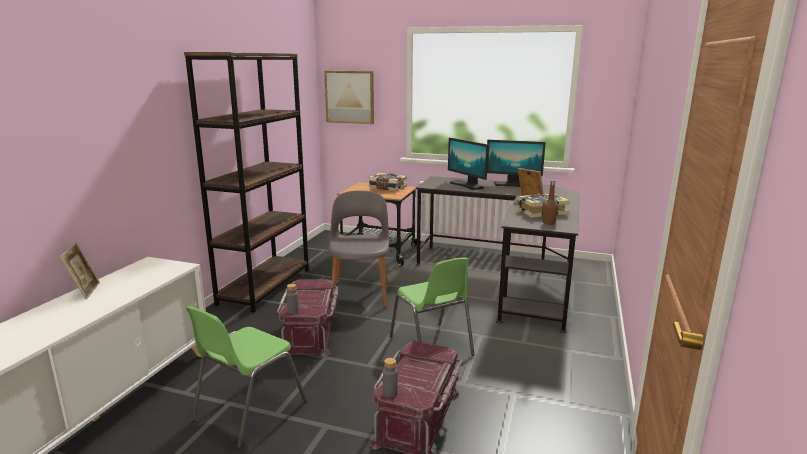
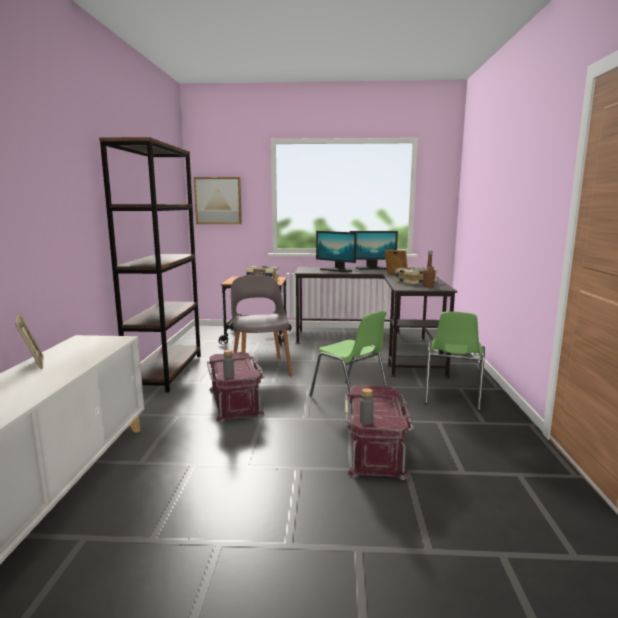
camera: 15 degrees left, 5 degrees down
green chair [186,306,307,449] -> green chair moved to [425,312,485,411]

